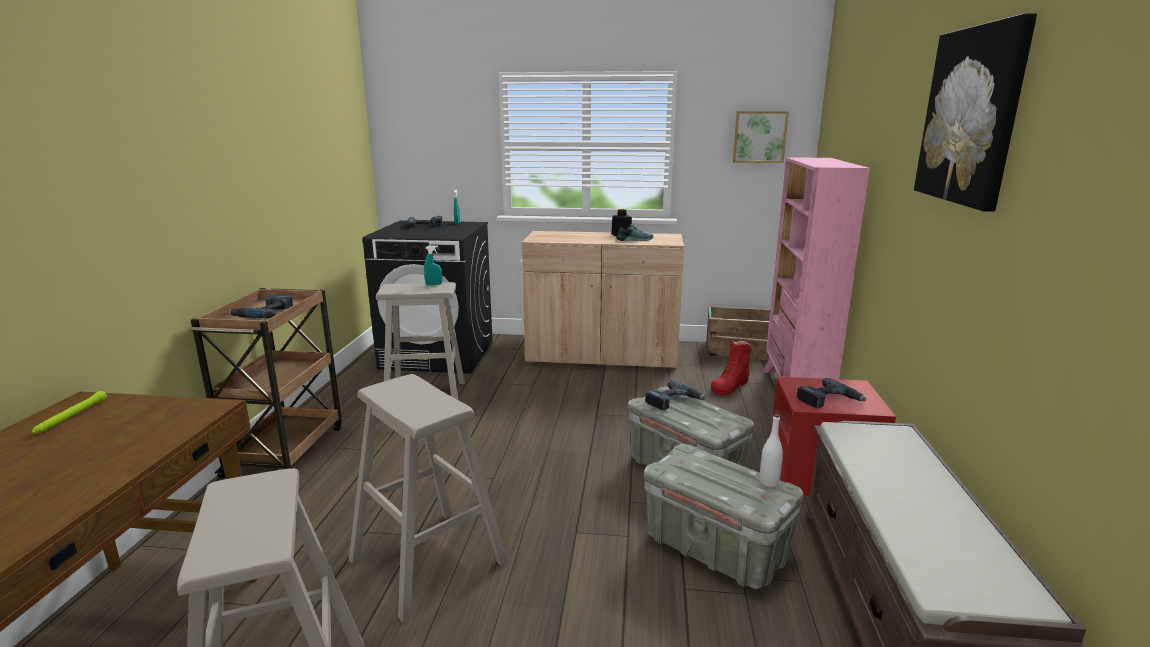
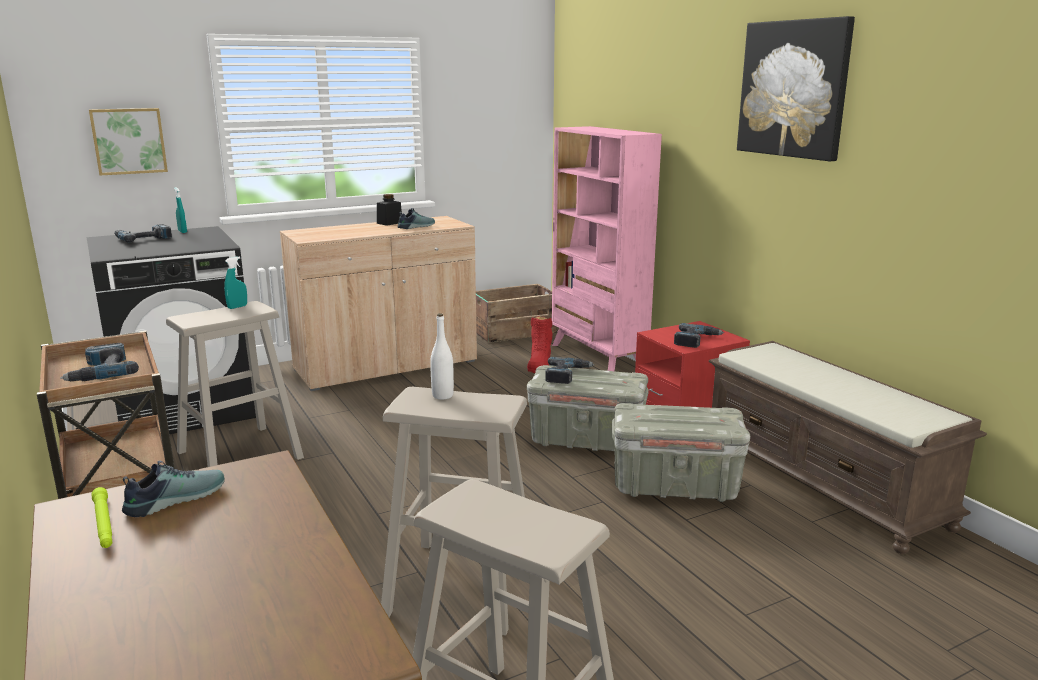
camera: 35 degrees left, 0 degrees up
picture [733,111,789,163] -> picture moved to [89,108,168,176]
white bottle [760,414,783,487] -> white bottle moved to [430,313,454,399]
none -> shoe [122,461,225,517]

